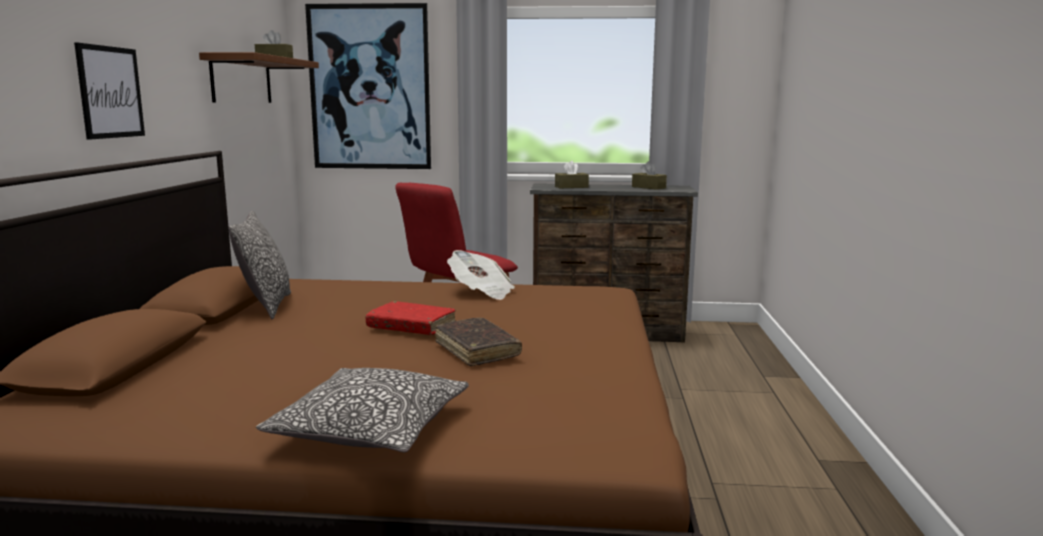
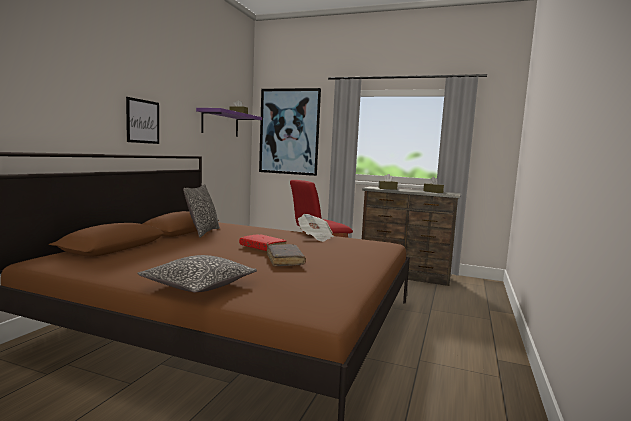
camera: 15 degrees right, 5 degrees down
brown shelf [199,52,319,103] -> purple shelf [196,108,262,137]

